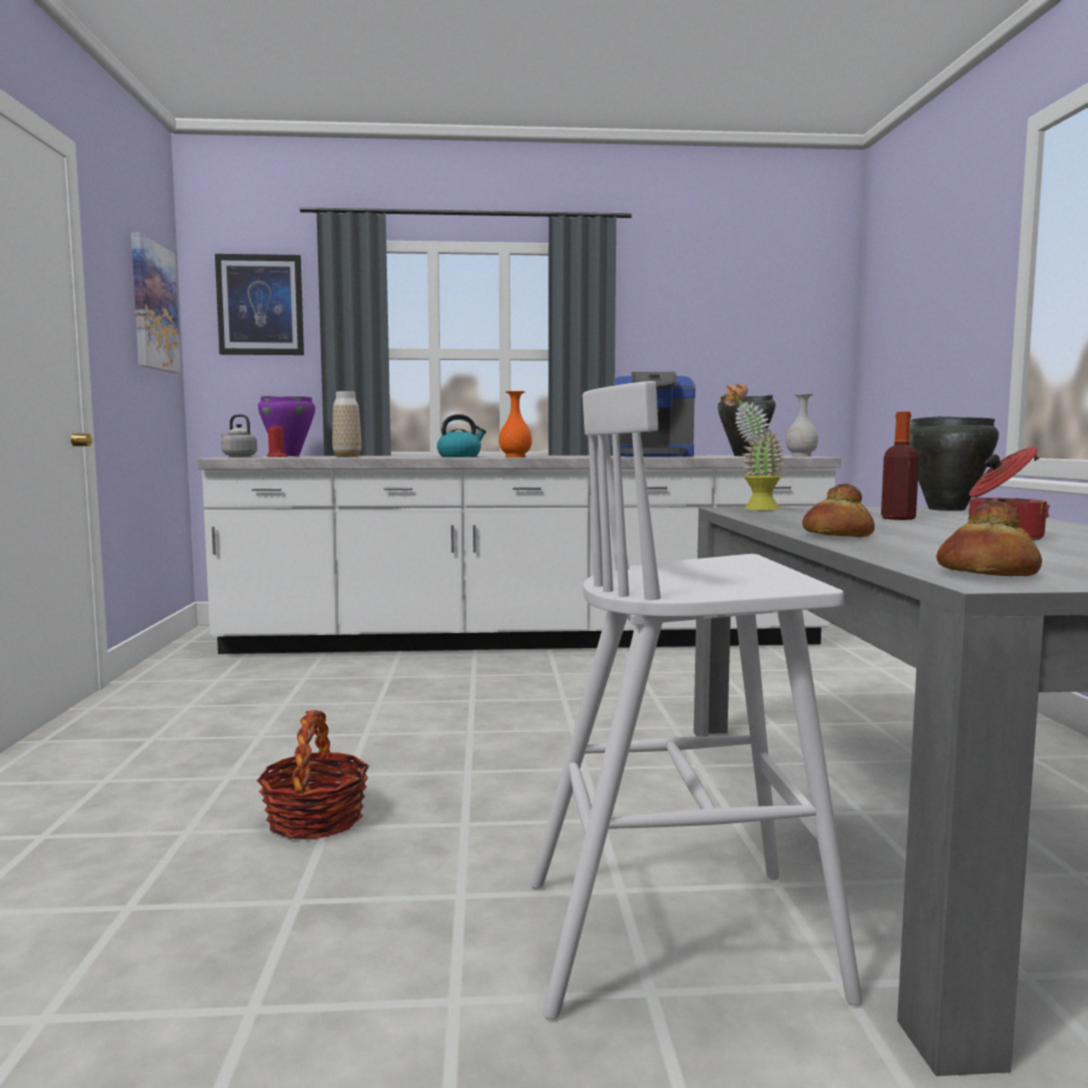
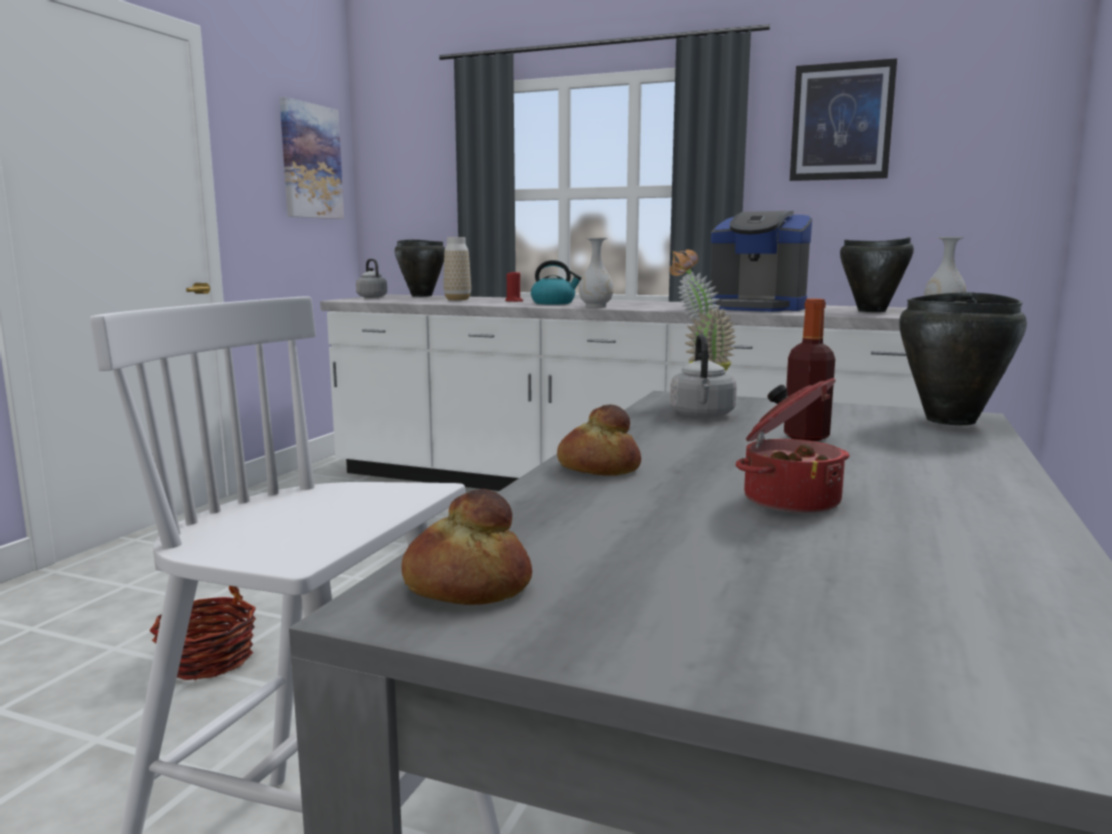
camera: 25 degrees right, 5 degrees up
picture [215,254,304,355] -> picture moved to [790,58,897,181]
purple cooking pot [258,396,315,456] -> black cooking pot [395,239,445,297]
red candle [267,425,287,457] -> red candle moved to [505,270,523,302]
orange vase [499,391,532,457] -> white vase [579,238,614,308]
none -> grey kettle [670,334,737,418]

